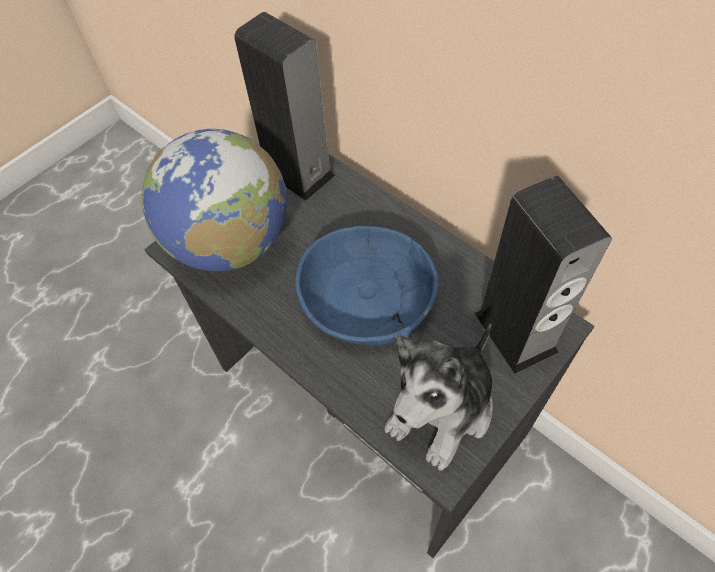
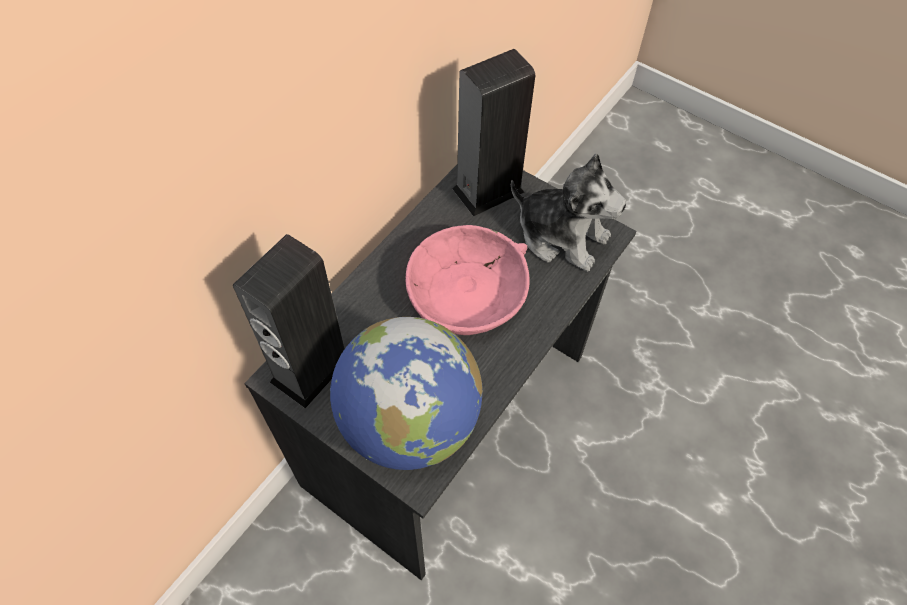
camera: 100 degrees left, 0 degrees up
blue bowl [295,226,439,346] -> pink bowl [406,225,530,335]

